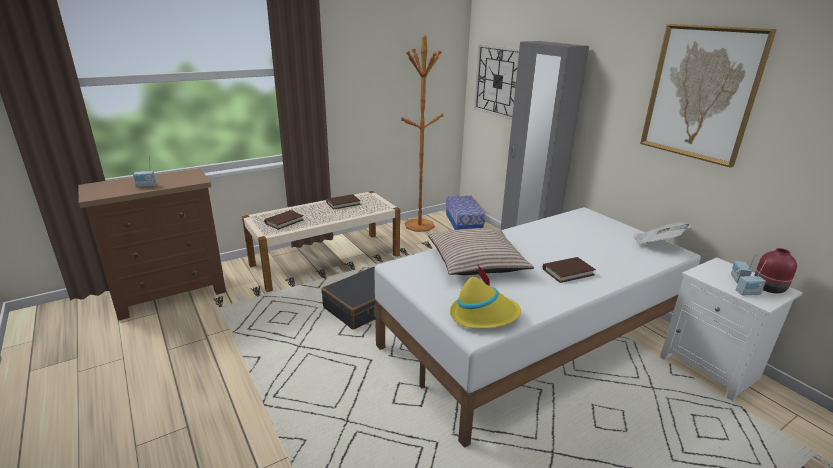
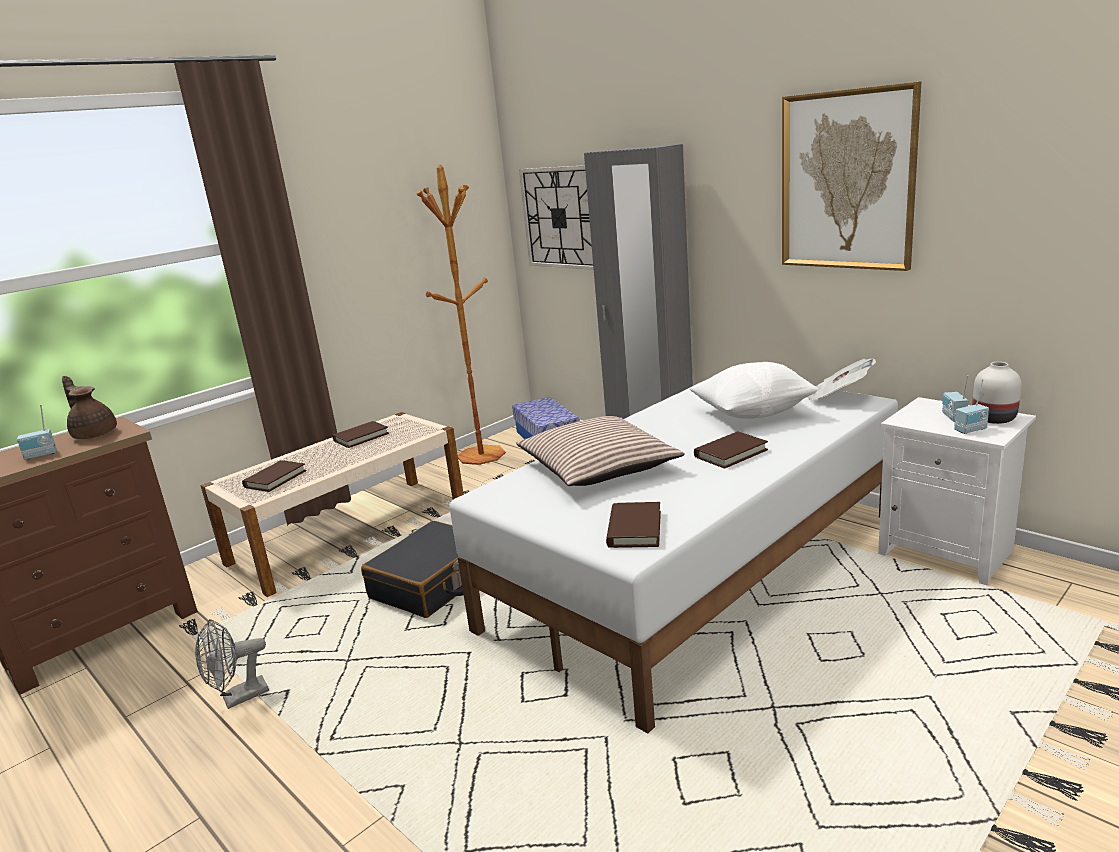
camera: 10 degrees left, 5 degrees down
yellow hat [450,265,521,329] -> brown book [606,502,661,548]
red vase [754,248,797,294] -> white vase [972,362,1021,424]
none -> brown teapot [62,376,117,439]
none -> grey fan [195,619,269,709]
none -> white pillow [689,362,818,419]

